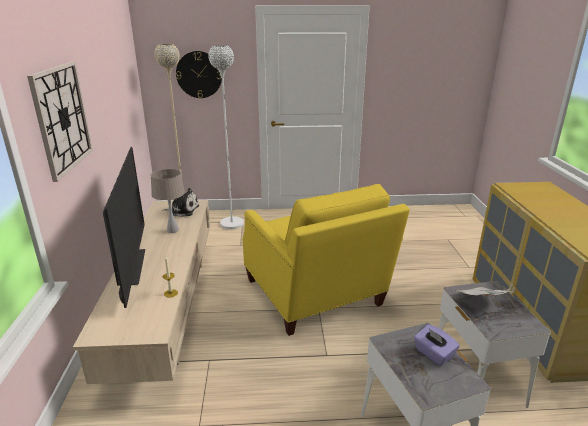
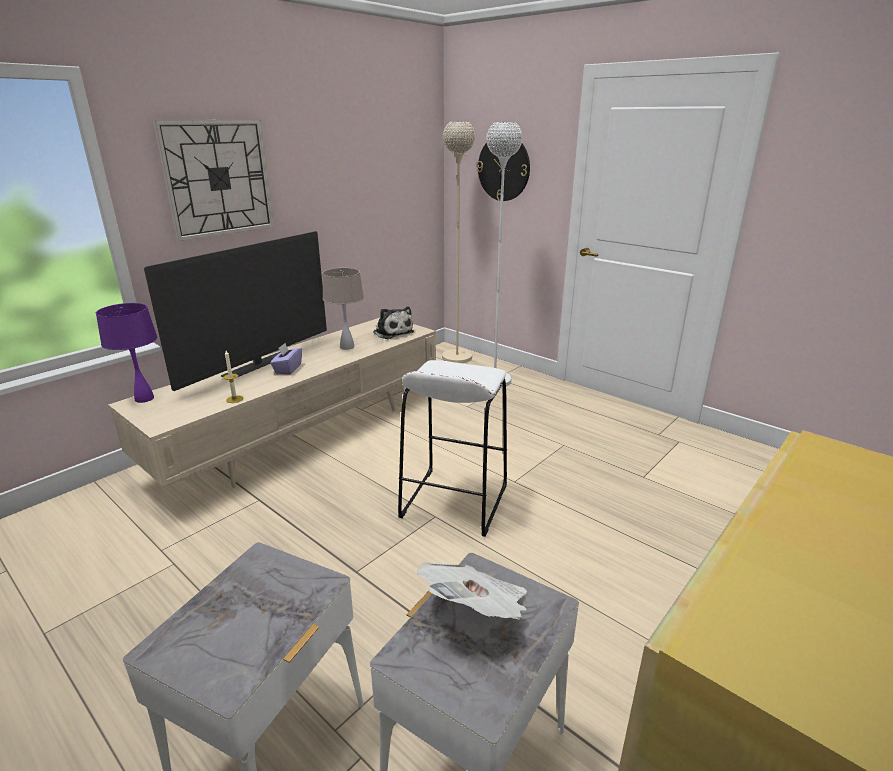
camera: 45 degrees right, 0 degrees up
yellow armchair [243,184,410,336] -> white stool [398,360,507,537]
purple tissue box [414,324,460,366] -> purple tissue box moved to [270,343,302,375]
none -> purple table lamp [96,303,157,403]

